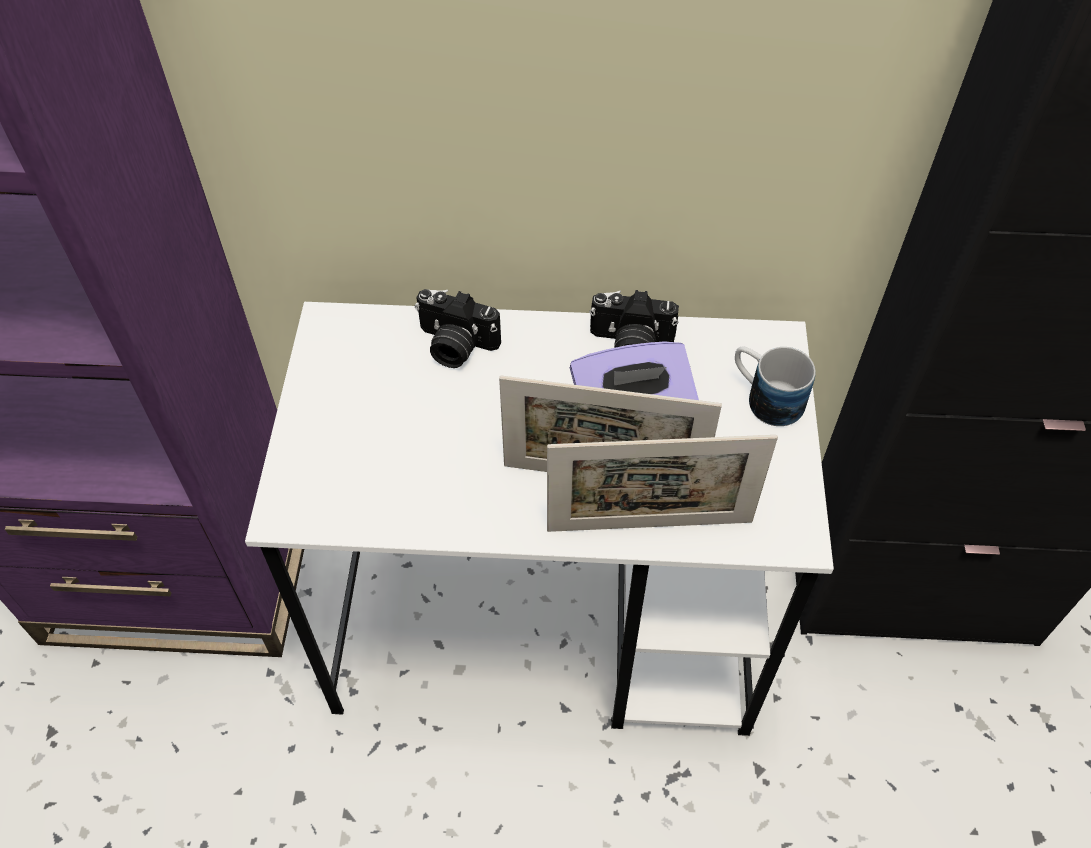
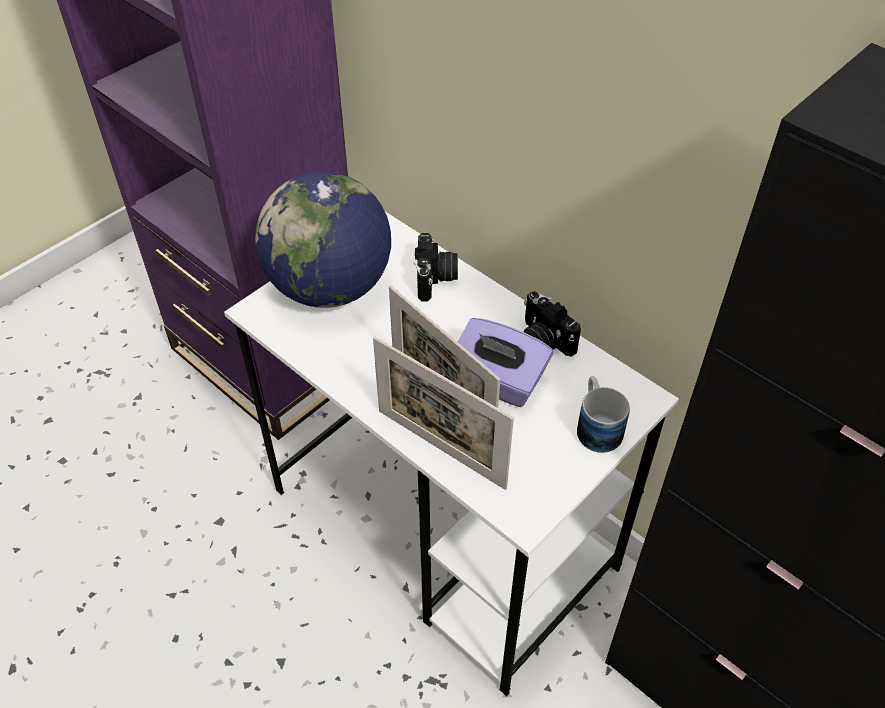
camera: 40 degrees right, 5 degrees down
camera [415,289,501,368] -> camera turned 150 degrees counterclockwise [413,233,458,302]
none -> globe [255,171,391,308]

